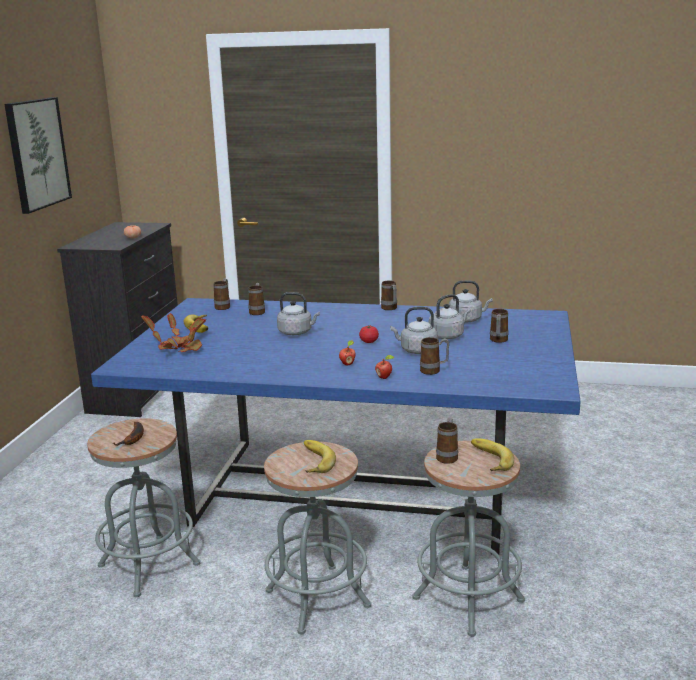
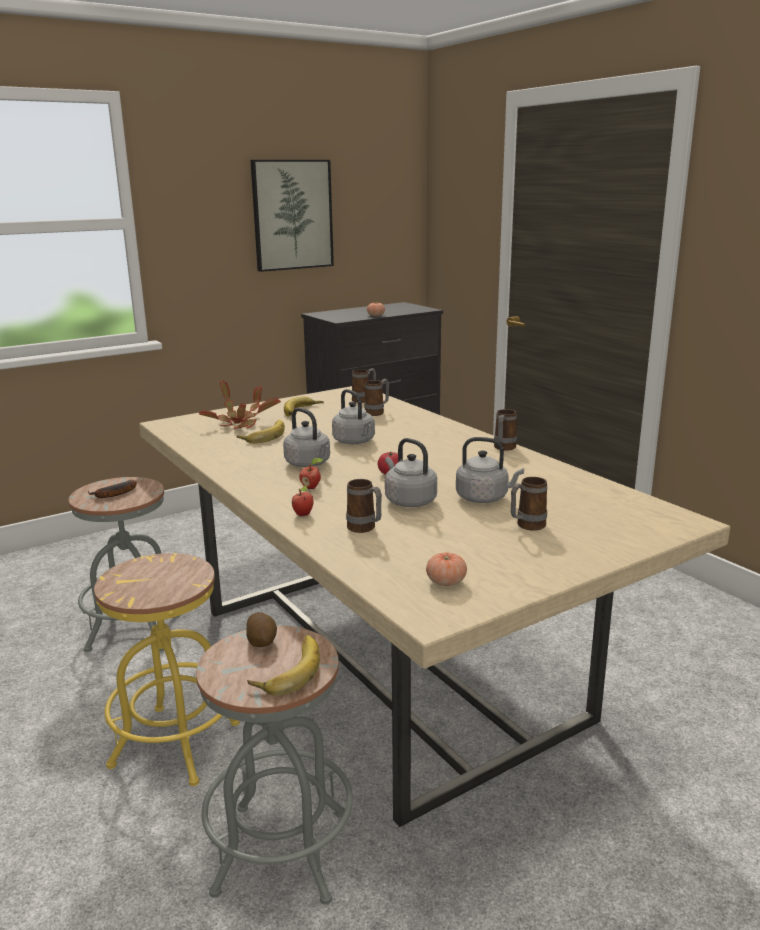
camera: 45 degrees right, 0 degrees up
blue dining table [91,298,581,555] -> beige dining table [139,386,730,827]
grey stool [264,441,371,635] -> yellow stool [94,553,240,786]
banana [304,440,336,473] -> banana moved to [236,419,285,444]
mug [436,418,458,464] -> potato [246,612,277,647]
grey kettle [449,280,493,323] -> grey kettle moved to [283,408,330,467]
none -> tomato [426,552,467,586]

